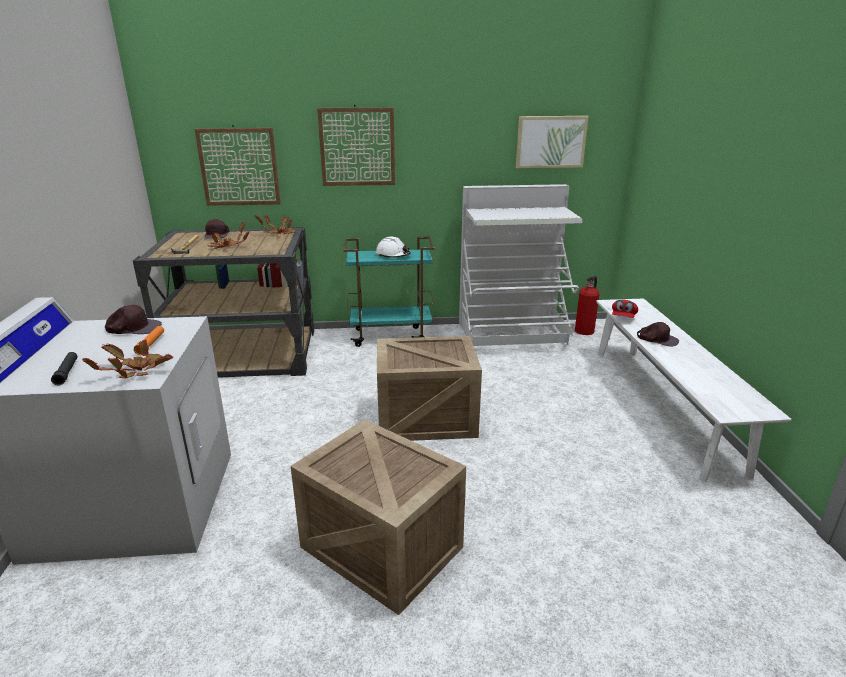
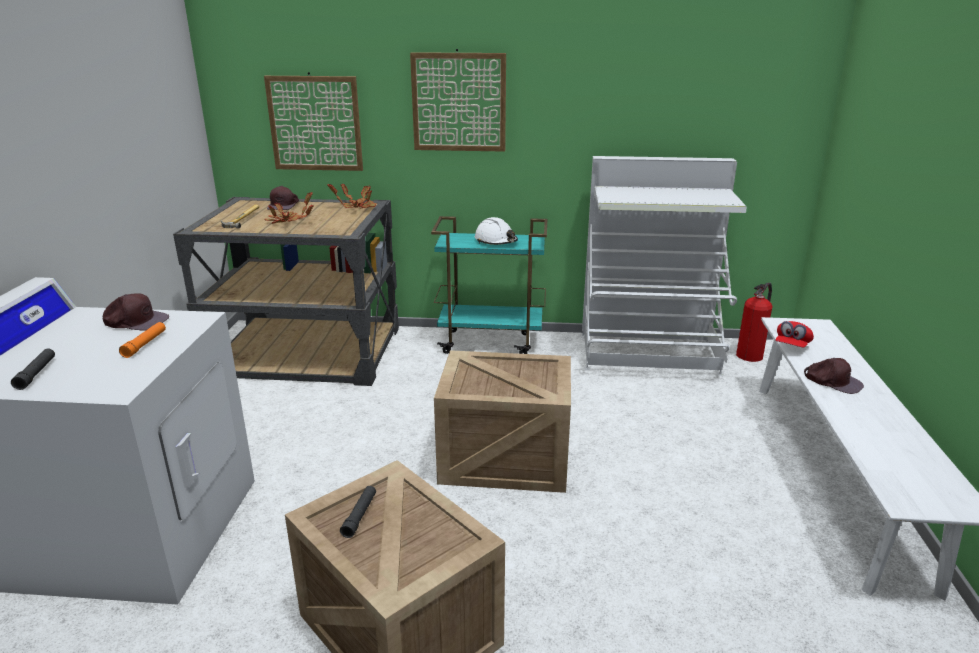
camera: 10 degrees right, 0 degrees up
potted plant [82,340,173,378] -> none
picture [516,116,589,168] -> none
none -> black flashlight [340,486,376,538]

